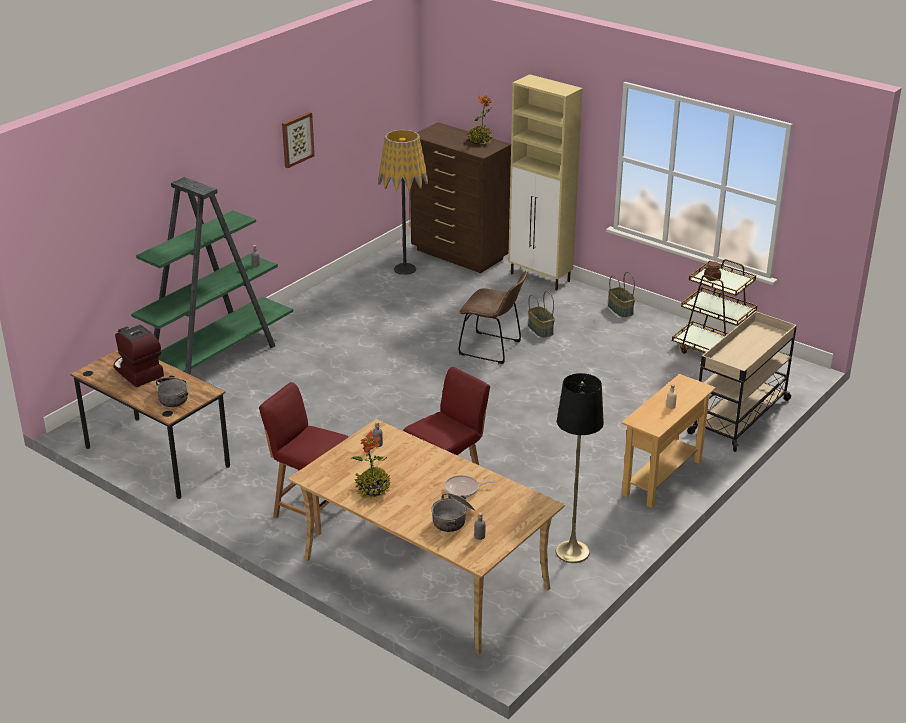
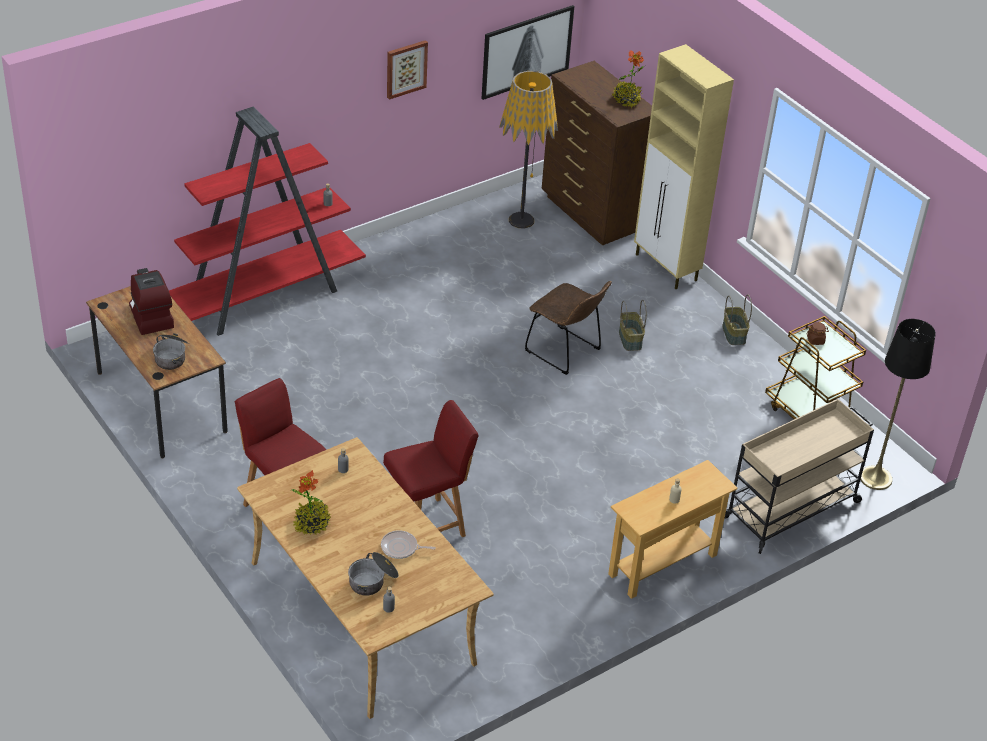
camera: 15 degrees right, 10 degrees up
green bookcase [131,177,293,375] -> red bookcase [169,107,366,336]
black floor lamp [555,373,604,563] -> black floor lamp moved to [860,319,936,490]
none -> picture [481,5,574,100]

